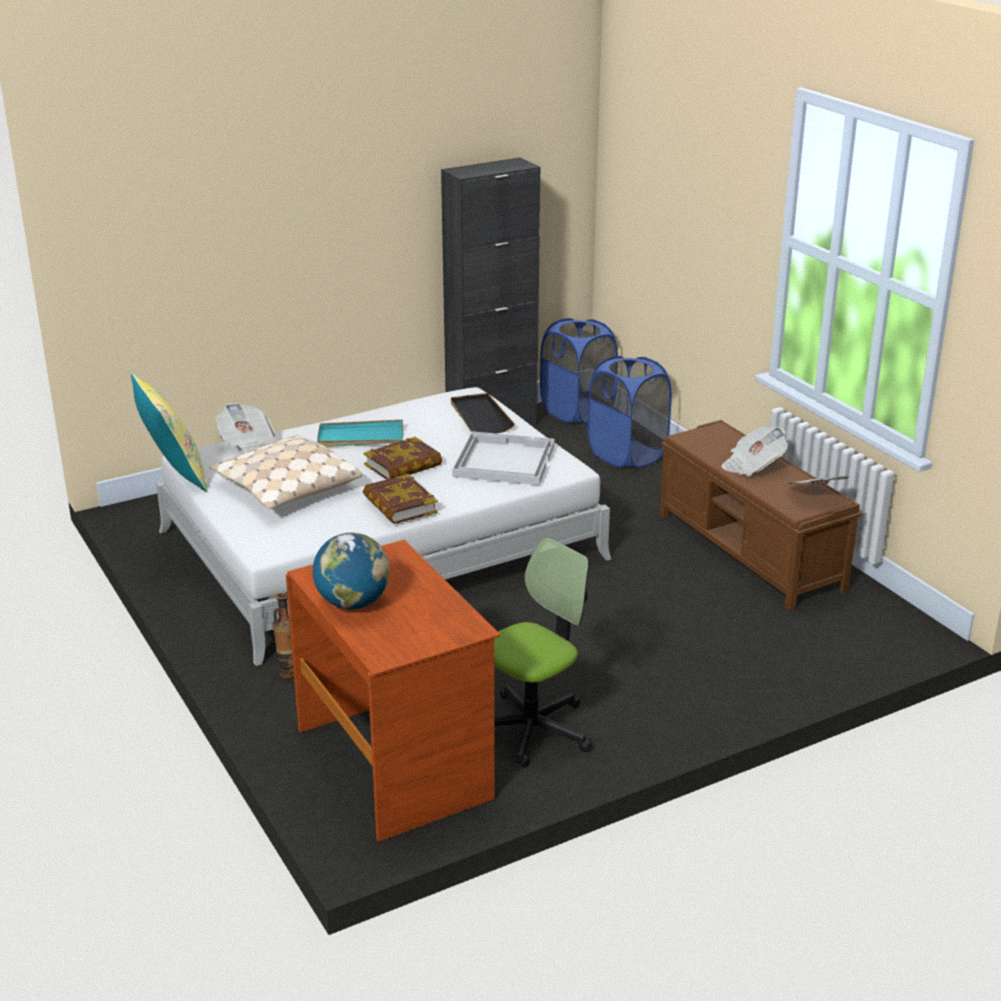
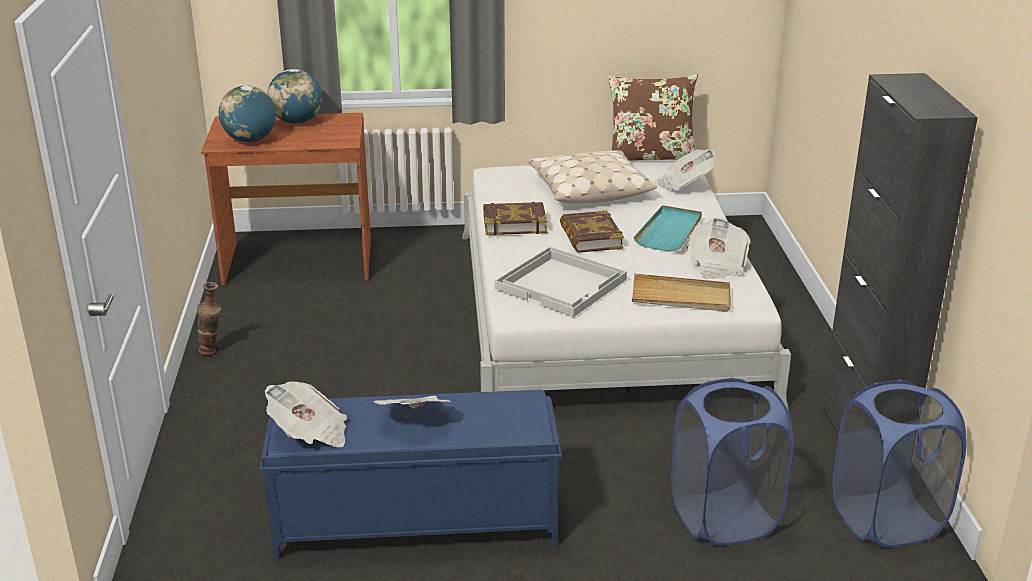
camera: 115 degrees right, 0 degrees up
yellow pillow [131,374,207,491] -> brown pillow [608,74,698,161]
vase [272,593,294,678] -> vase moved to [197,282,221,356]
black tray [451,393,515,434] -> beige tray [632,274,731,312]
office chair [494,537,592,767] -> none
brown bench [660,420,862,611] -> blue bench [260,390,562,561]
none -> globe [219,85,276,142]
none -> newspaper [687,217,751,279]

